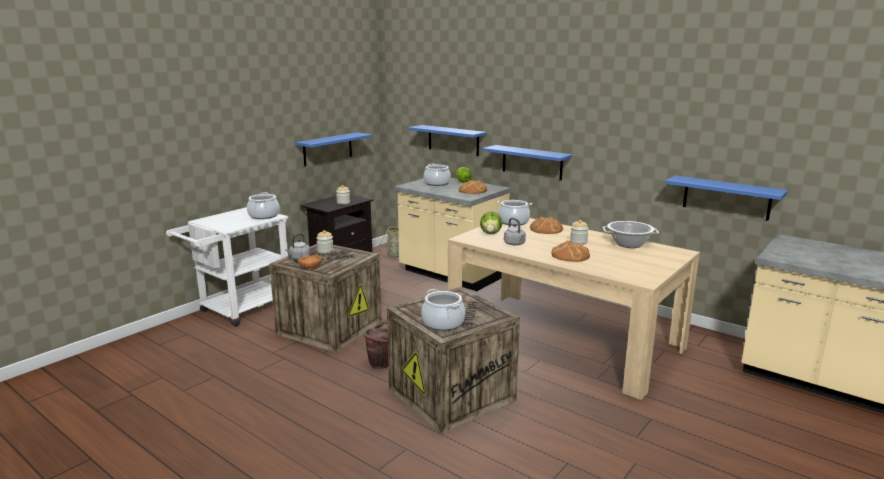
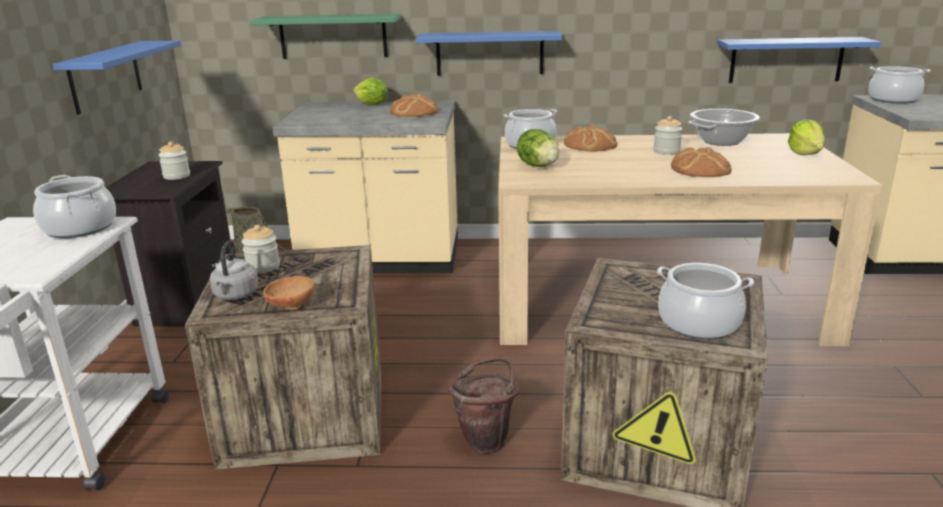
camera: 35 degrees left, 5 degrees up
blue shelf [408,125,487,156] -> green shelf [250,13,401,59]
cooking pot [424,164,451,186] -> cooking pot moved to [868,66,931,104]
grey kettle [504,218,526,245] -> none
none -> lettuce [788,119,825,155]

